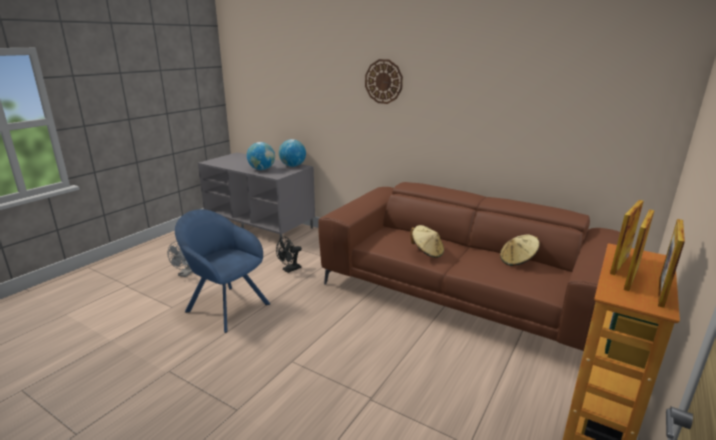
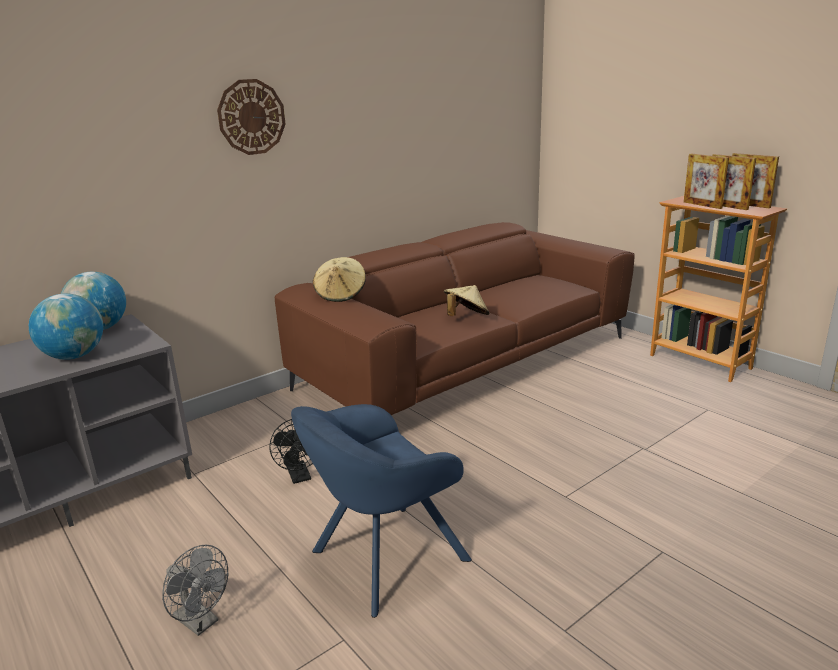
camera: 70 degrees left, 0 degrees up
beige hat [500,234,540,266] -> beige hat moved to [313,257,366,302]

